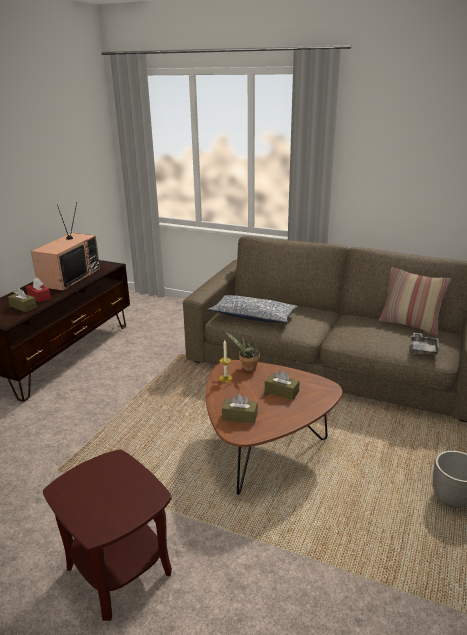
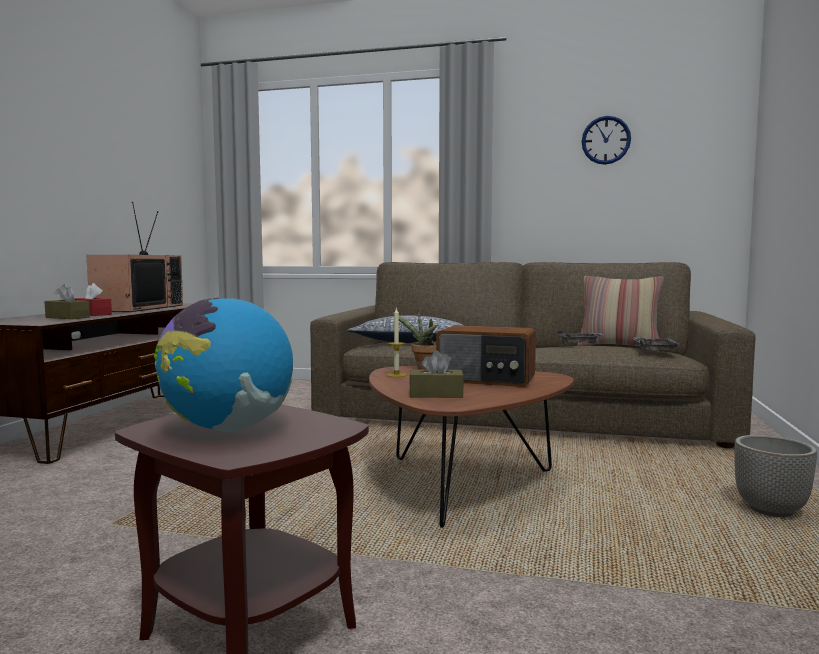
camera: 10 degrees left, 20 degrees down
brown tissue box [265,370,300,400] -> radio [436,325,536,387]
none -> globe [154,298,293,432]
none -> grey tray [556,330,604,343]
none -> wall clock [582,116,631,165]

